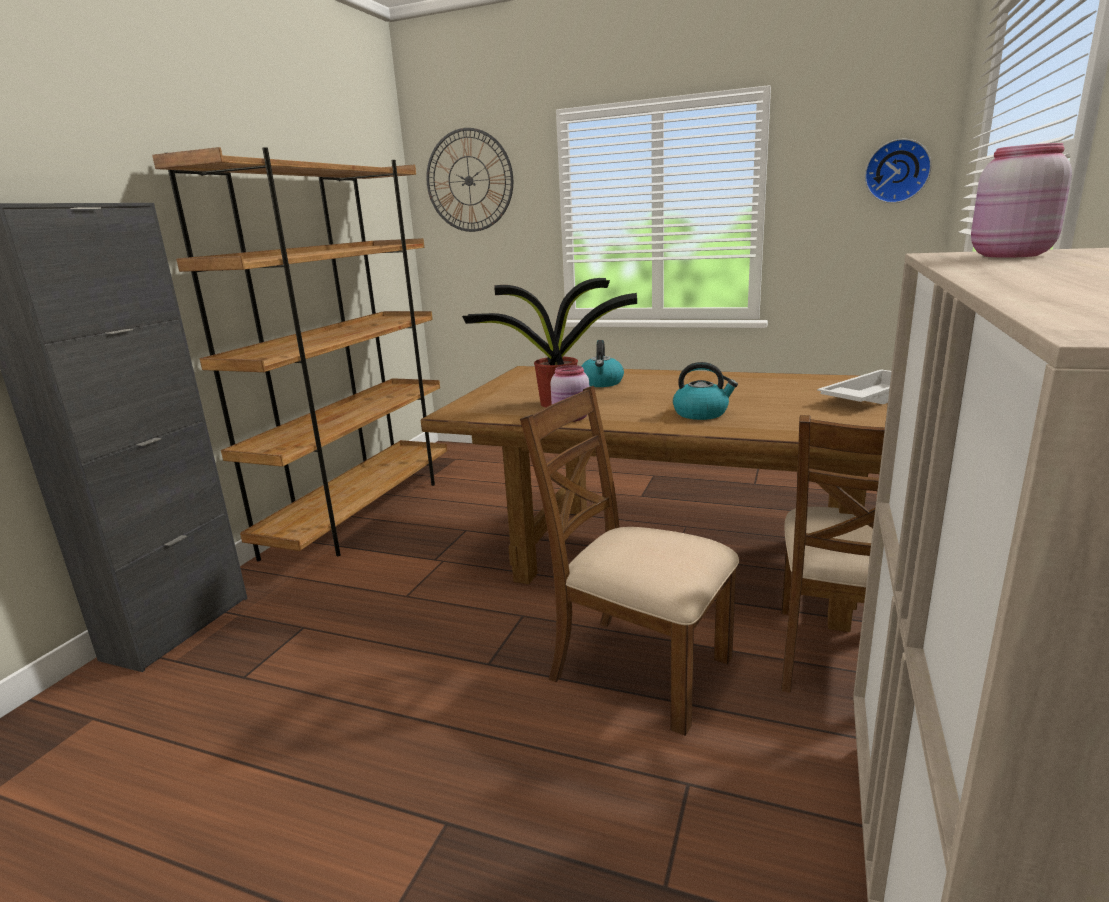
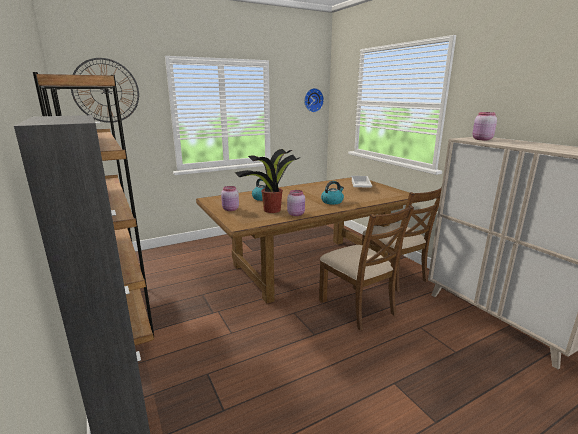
camera: 50 degrees left, 0 degrees up
brown chair [520,386,739,736] -> brown chair turned 105 degrees counterclockwise [319,205,414,331]
none -> pink jar [221,186,239,211]

